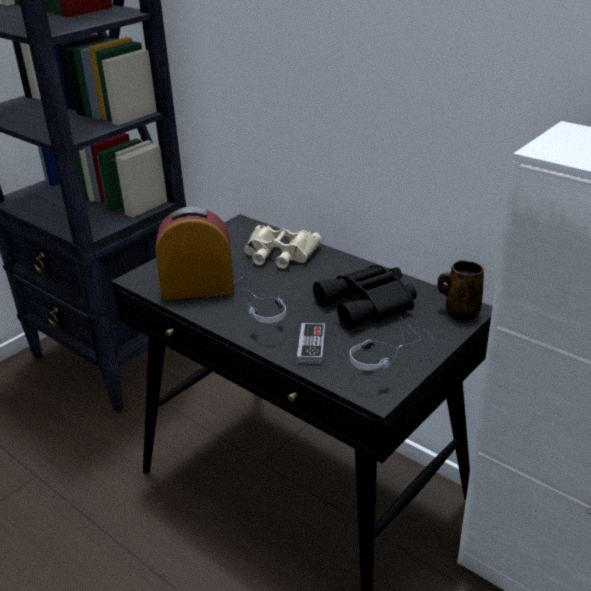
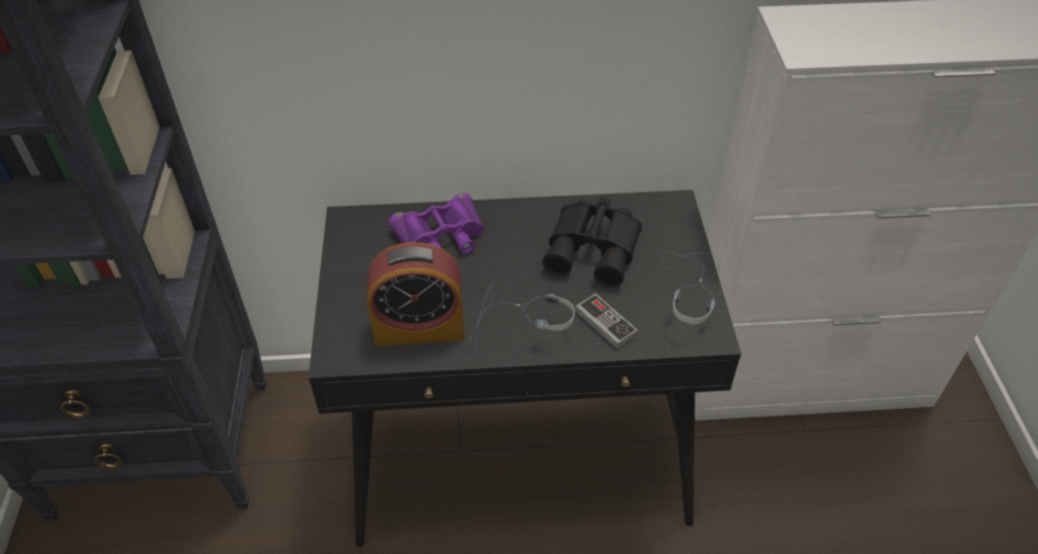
camera: 45 degrees left, 15 degrees up
alarm clock [156,207,234,300] -> alarm clock turned 135 degrees counterclockwise [367,242,464,346]
beige binoculars [244,225,322,269] -> purple binoculars [388,193,484,254]
brown mug [437,261,484,321] -> none

